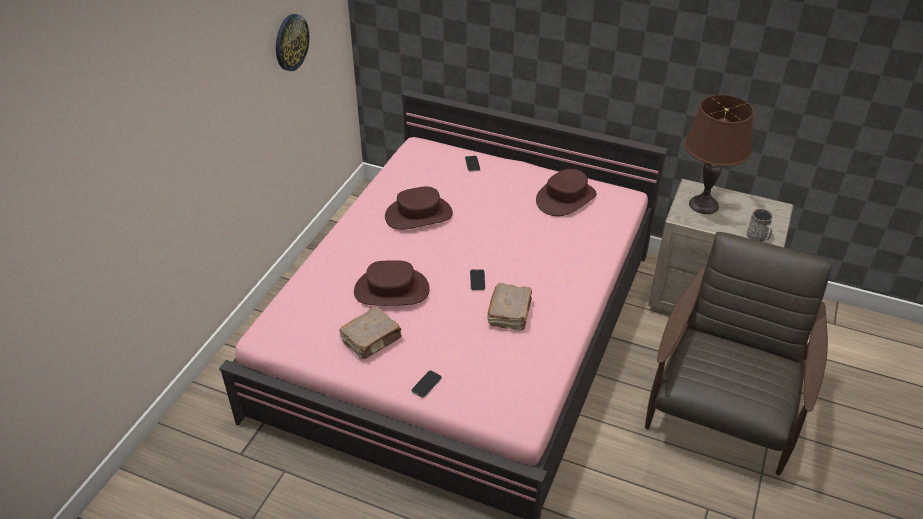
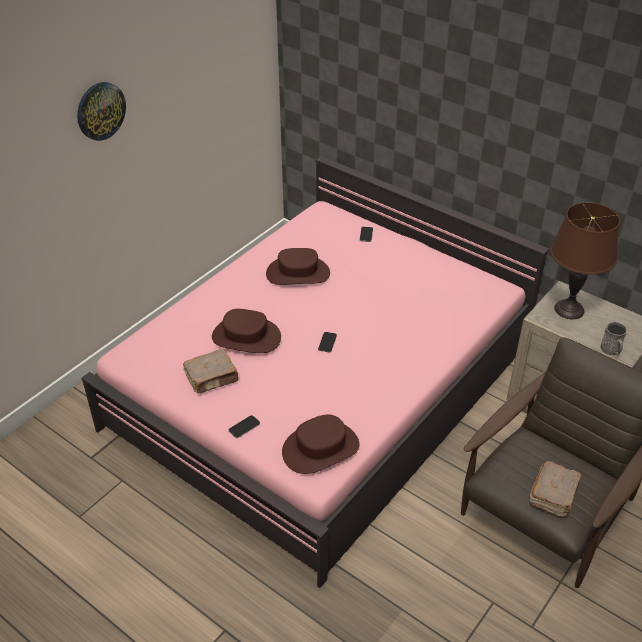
camera: 15 degrees right, 0 degrees up
wall clock [276,14,309,71] -> wall clock moved to [77,82,126,141]
brown book [487,283,532,330] -> brown book moved to [530,461,582,517]
brown hat [536,169,597,216] -> brown hat moved to [282,415,360,474]

